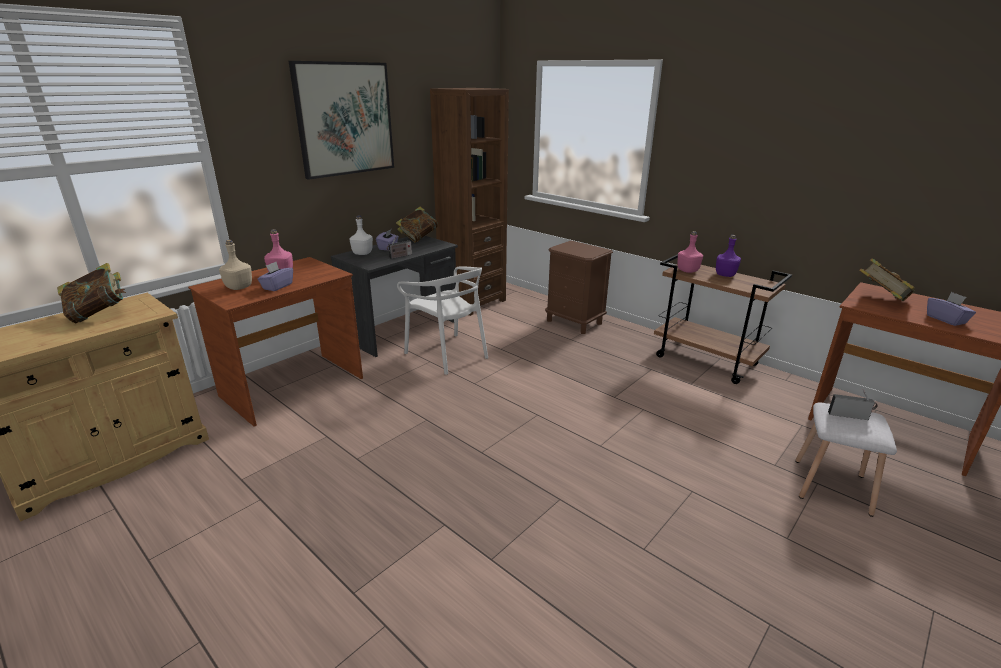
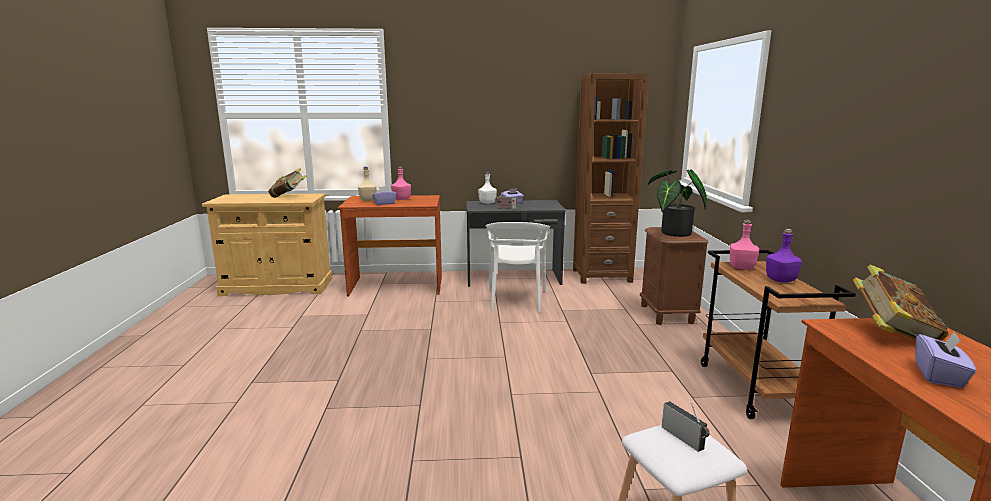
camera: 45 degrees right, 10 degrees down
picture [289,61,394,180] -> none
book [396,207,438,243] -> none
none -> potted plant [647,169,707,237]

